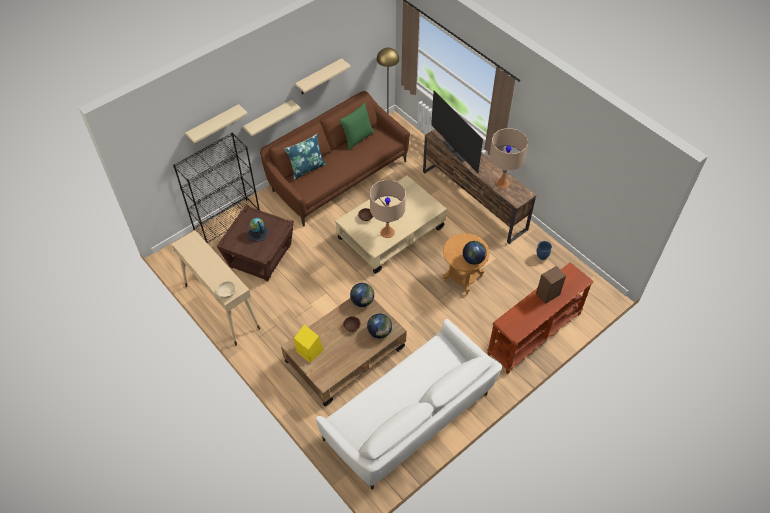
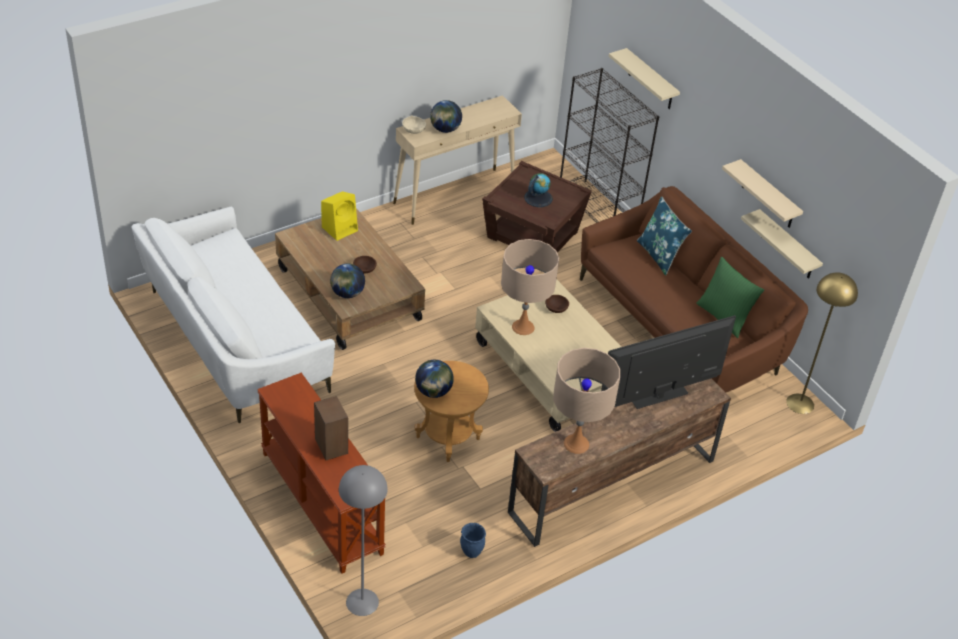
camera: 95 degrees right, 10 degrees down
beige shelf [243,100,301,136] -> beige shelf moved to [741,209,823,279]
globe [350,283,374,307] -> globe moved to [430,100,462,133]
none -> grey floor lamp [339,465,388,616]

